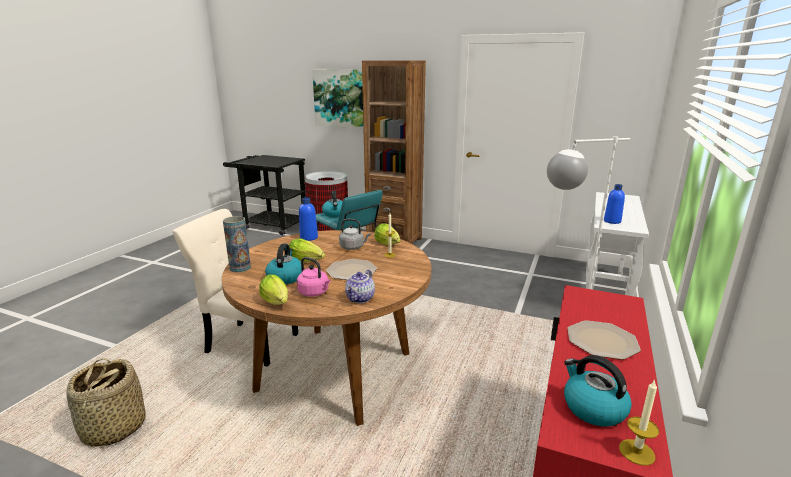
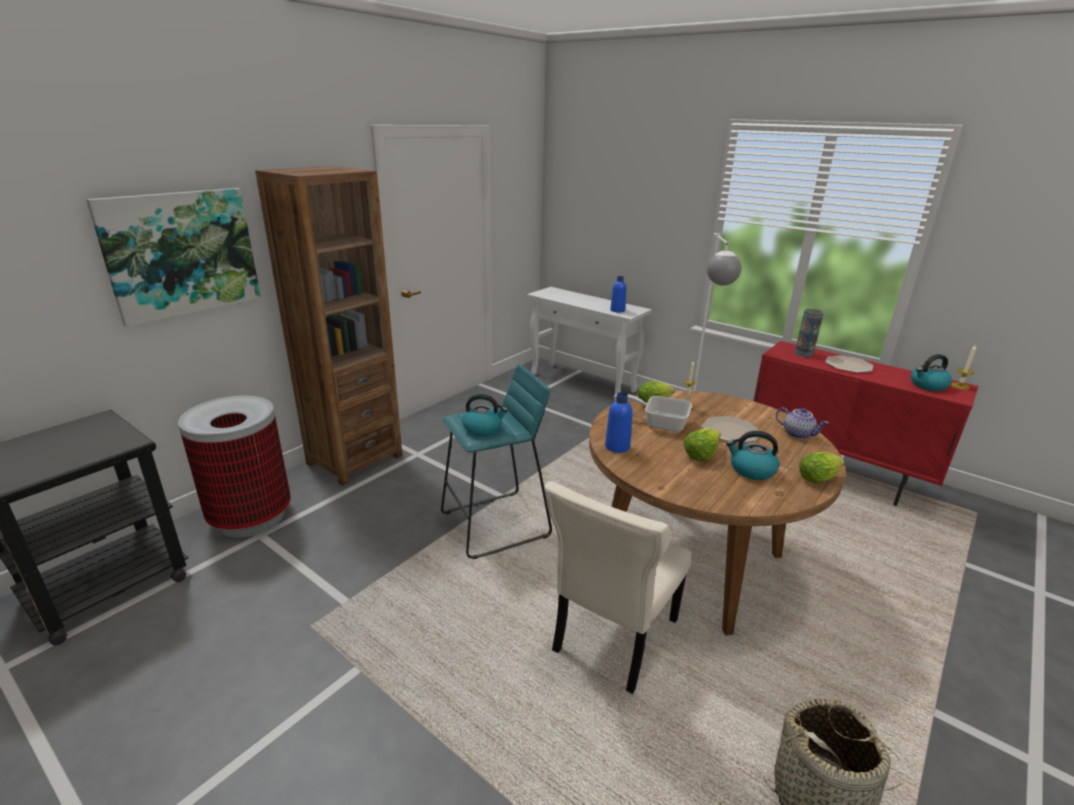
camera: 75 degrees left, 5 degrees up
vase [223,216,251,272] -> vase moved to [795,308,824,357]
pink kettle [297,257,331,297] -> none
grey kettle [339,219,370,250] -> frying pan [614,394,692,432]

